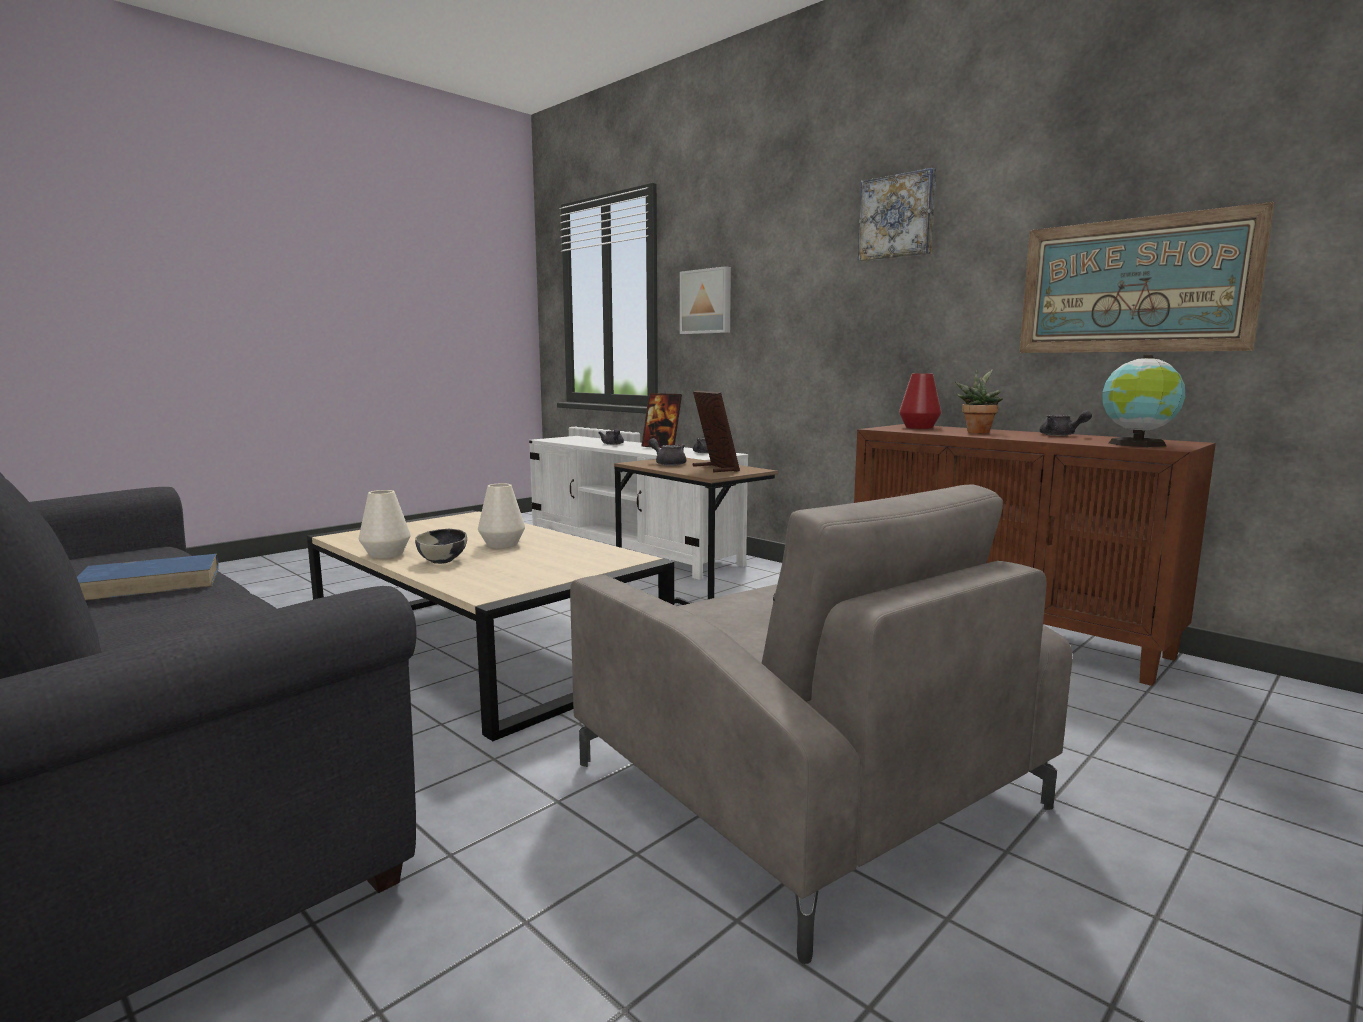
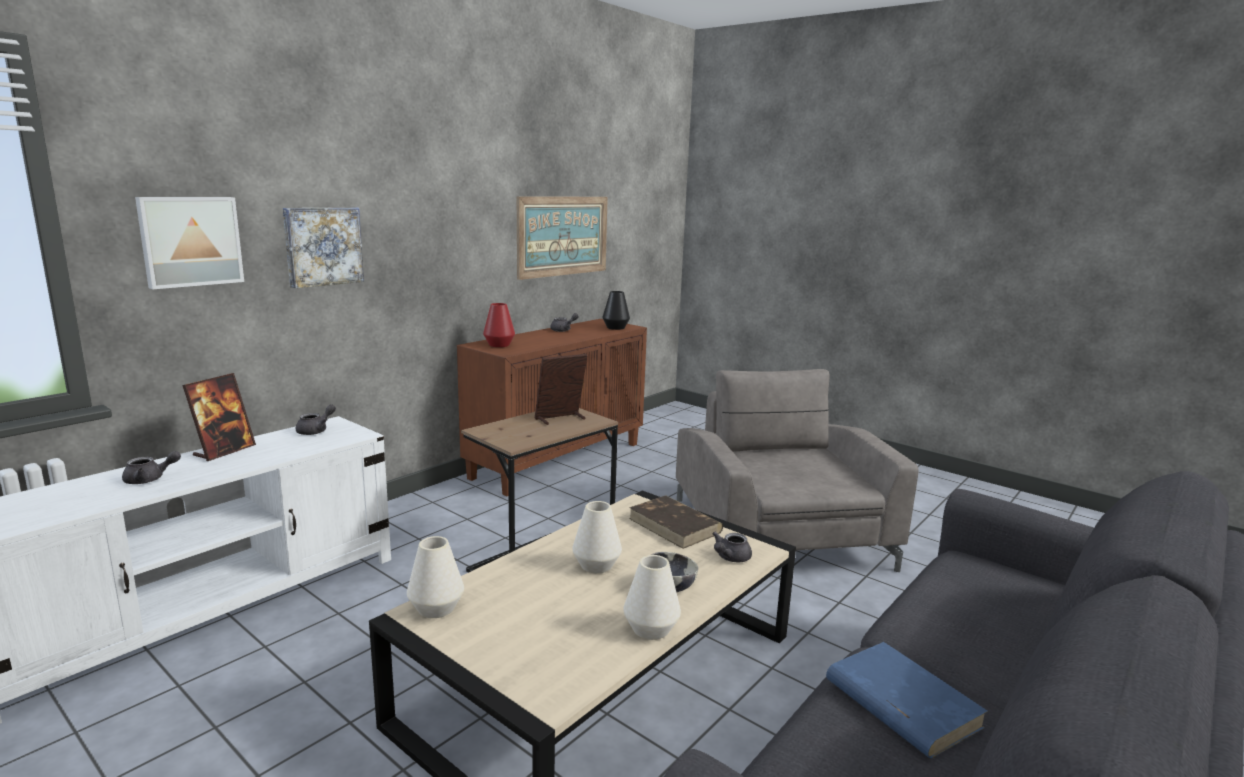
camera: 95 degrees left, 5 degrees up
grey armchair [570,484,1072,964] -> grey armchair turned 60 degrees counterclockwise [676,369,919,572]
grey teapot [648,438,686,466] -> grey teapot moved to [712,532,752,563]
picture [858,168,936,261] -> picture moved to [283,207,364,288]
potted plant [955,369,1003,433] -> none
globe [1102,355,1185,447] -> black vase [602,291,630,330]
none -> white vase [407,536,464,618]
none -> brown book [629,496,723,549]

